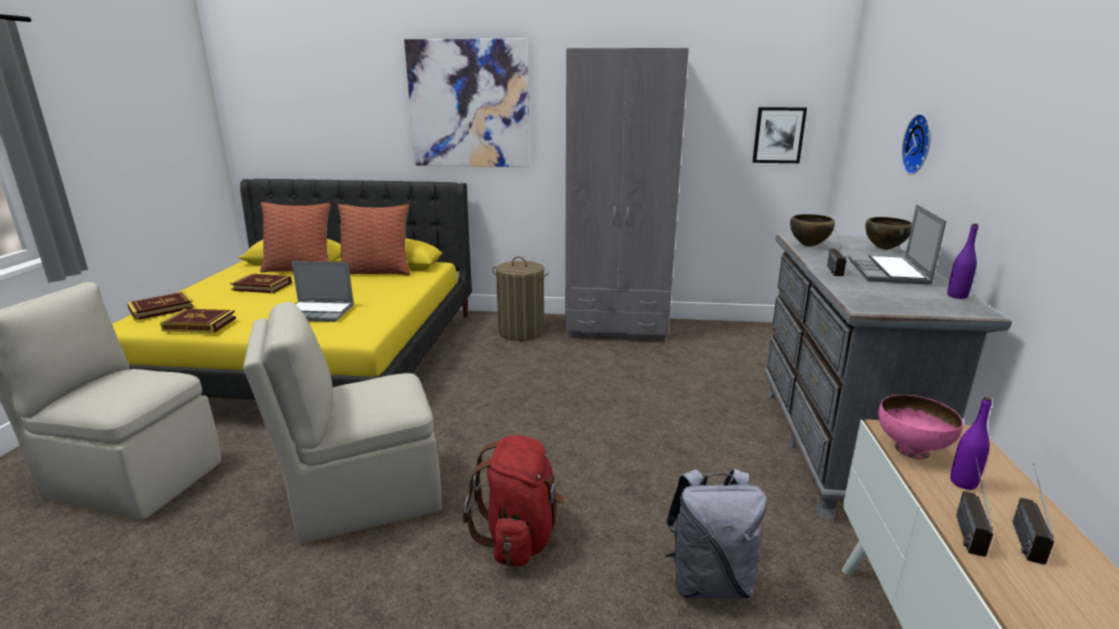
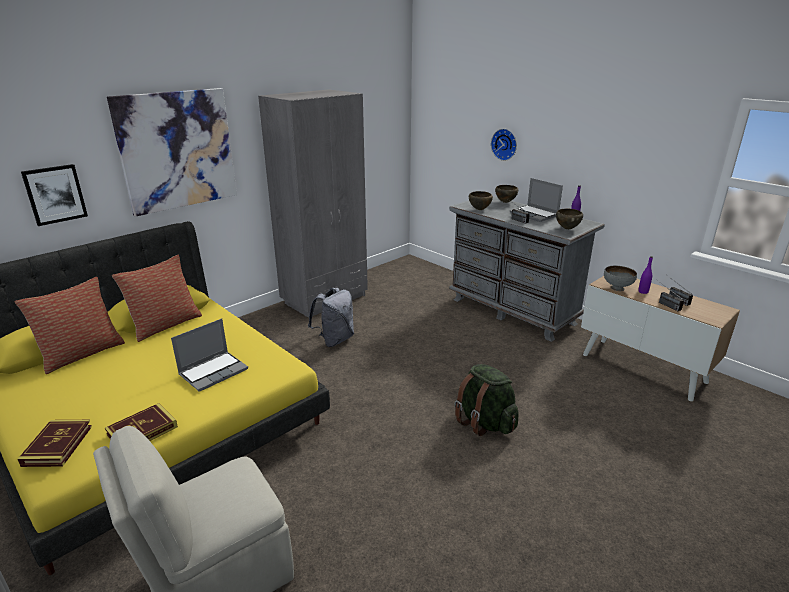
camera: 50 degrees left, 5 degrees up
book [230,274,292,293] -> none
beige chair [243,302,441,544] -> none
red backpack [463,435,565,567] -> green backpack [455,364,519,436]
laundry basket [492,257,549,341] -> none
grey backpack [665,469,767,599] -> grey backpack moved to [308,288,354,347]
picture [752,107,807,163] -> picture moved to [21,164,88,226]
pink bowl [878,395,963,459] -> grey bowl [604,266,637,291]
none -> brown bowl [556,209,583,229]

